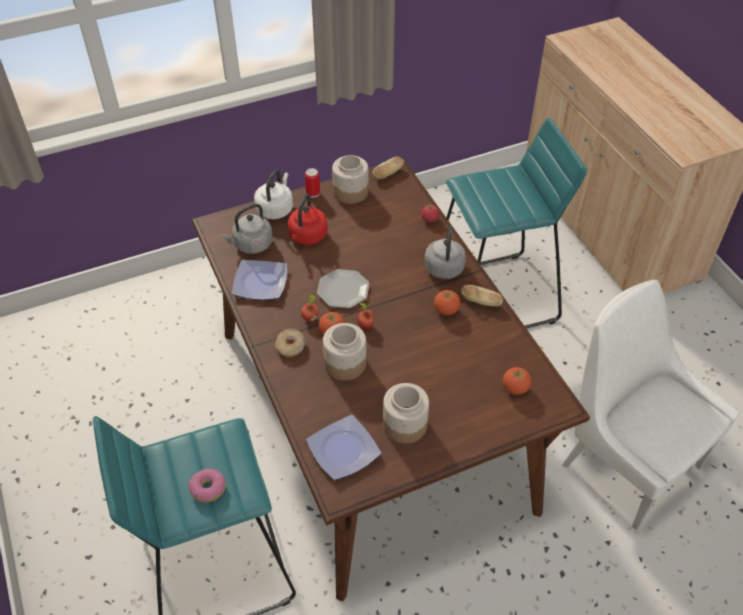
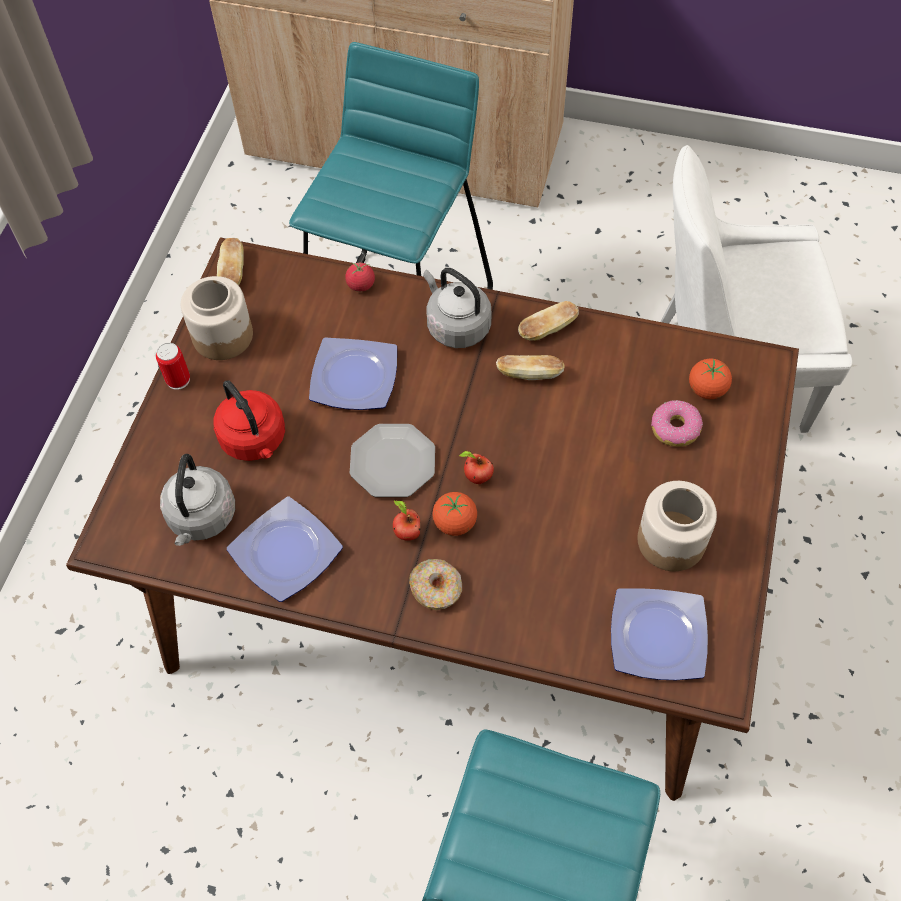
camera: 50 degrees left, 10 degrees up
donut [189,469,226,502] -> donut moved to [651,400,703,447]
white kettle [254,170,293,219] -> none
jar [323,323,366,380] -> none
tomato [434,290,460,315] -> bread [496,355,564,380]
none -> plate [309,338,397,410]

